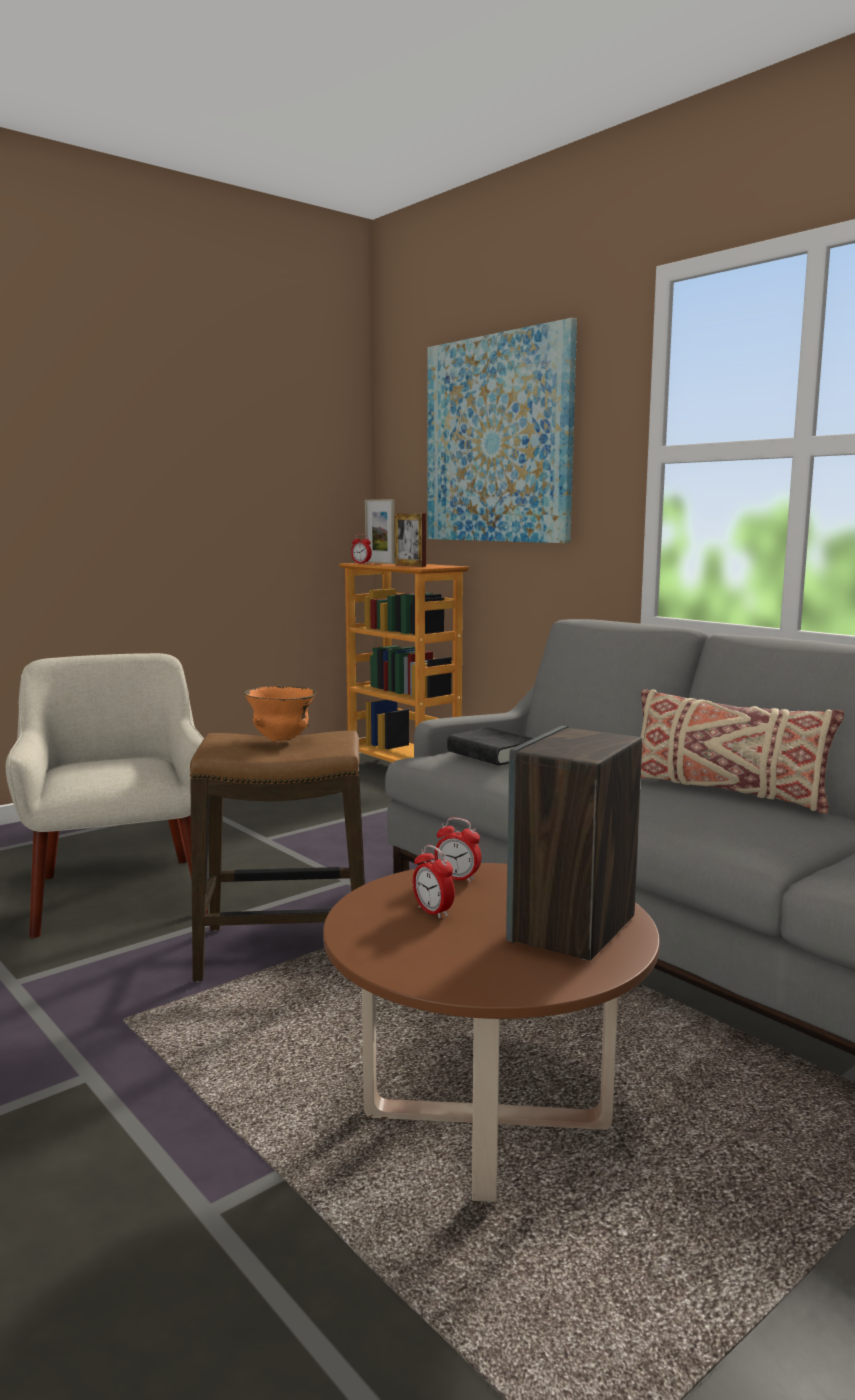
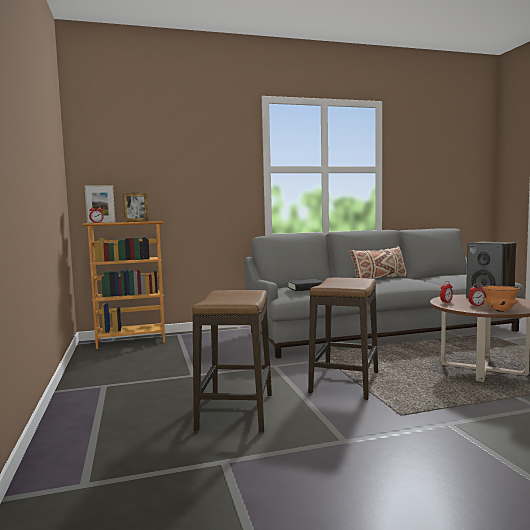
camera: 65 degrees left, 5 degrees down
beige armchair [6,653,208,938] -> stool [192,290,272,433]
orange bowl [243,686,316,741] -> orange bowl moved to [482,285,521,312]
picture [427,318,577,543] -> none

